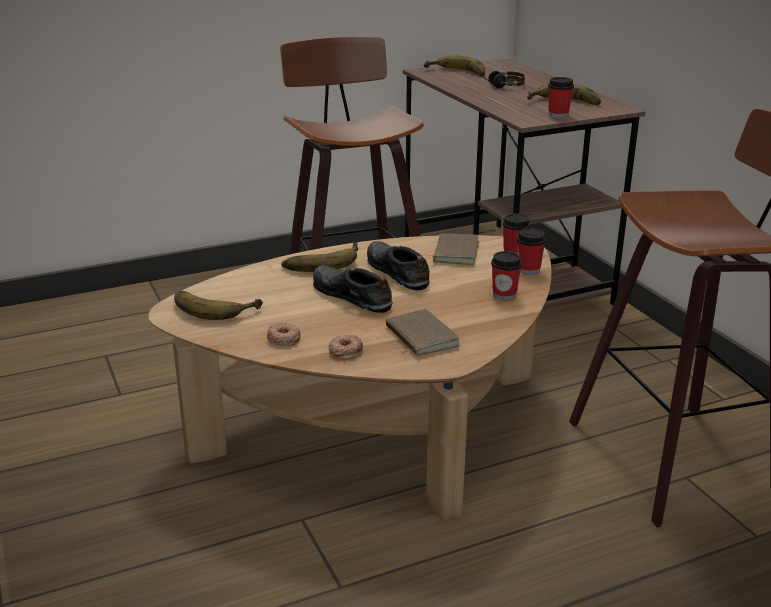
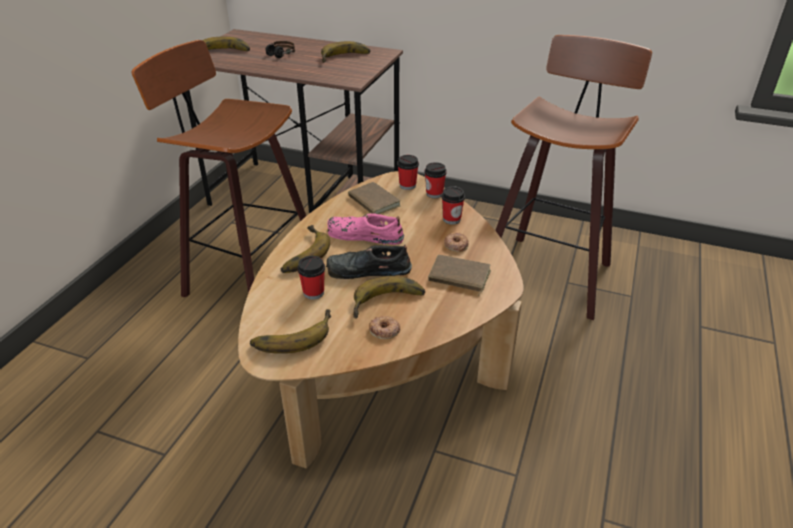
camera: 45 degrees left, 10 degrees up
donut [329,335,363,359] -> donut moved to [444,233,469,252]
black shoe [367,241,430,291] -> pink shoe [327,213,404,245]
cup [548,77,574,118] -> cup moved to [297,256,325,300]
none -> banana [353,276,425,319]

